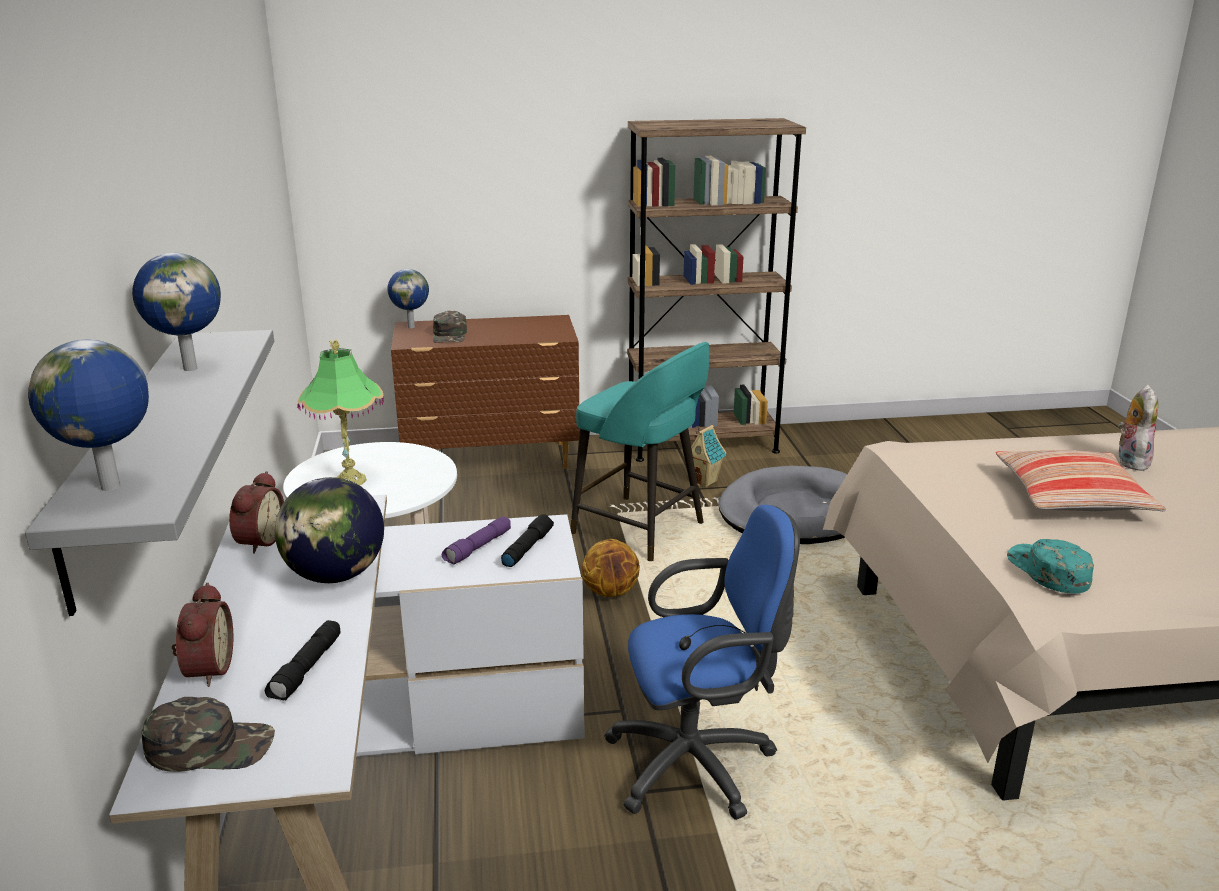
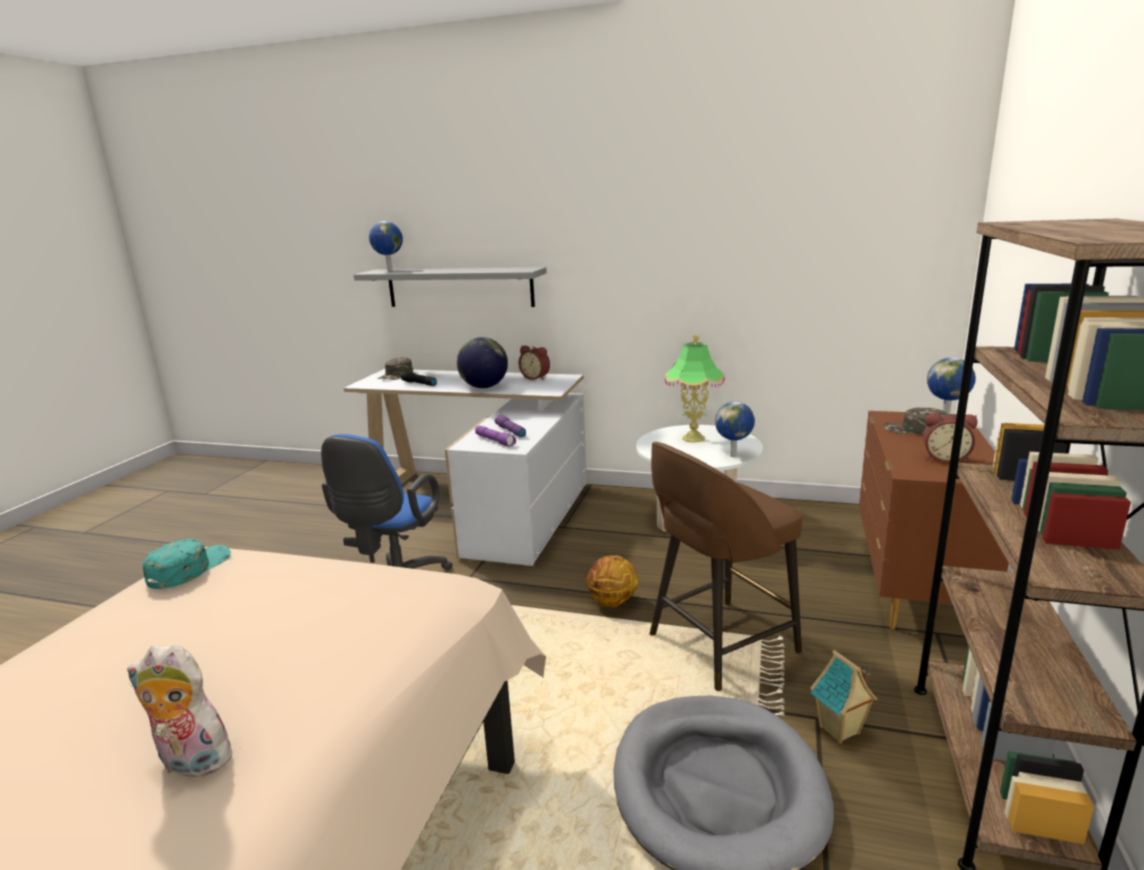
camera: 115 degrees right, 5 degrees down
globe [132,253,221,371] -> globe moved to [715,401,755,457]
alarm clock [172,583,233,687] -> alarm clock moved to [923,413,978,463]
black flashlight [501,514,554,567] -> purple flashlight [475,426,516,447]
turquoise stool [570,342,709,561] -> brown stool [650,442,802,691]
pillow [996,450,1166,511] -> none
turquoise cap [1007,539,1094,594] -> turquoise cap turned 75 degrees counterclockwise [142,539,231,589]
plush toy [1118,385,1158,471] -> plush toy turned 150 degrees clockwise [127,645,235,783]

